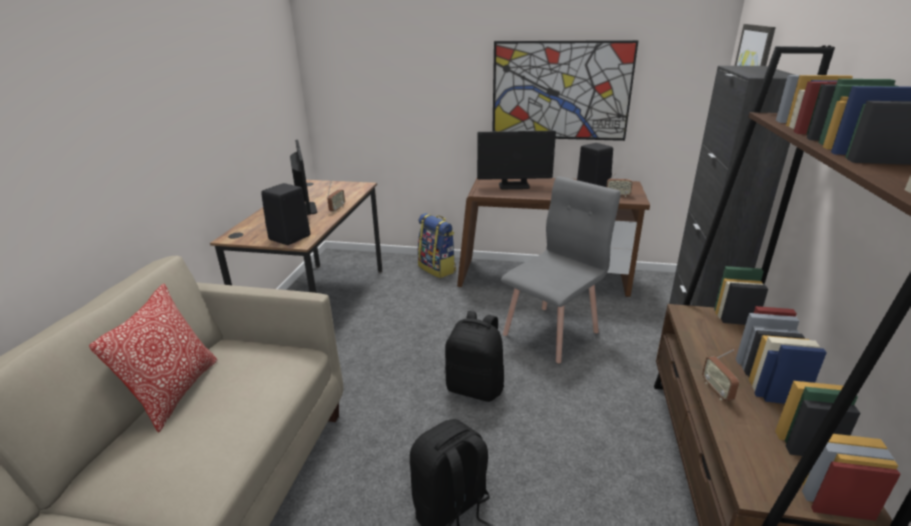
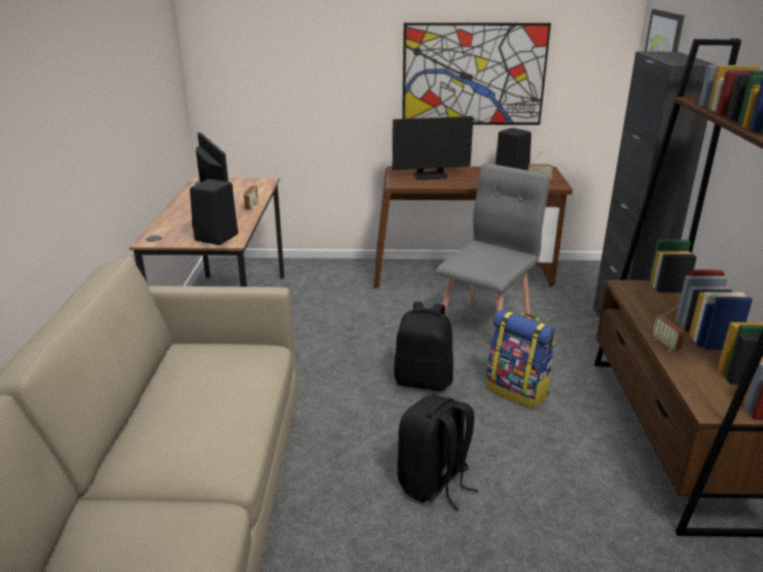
camera: 10 degrees left, 0 degrees up
pillow [89,284,217,433] -> none
backpack [417,213,456,278] -> backpack moved to [486,310,555,409]

